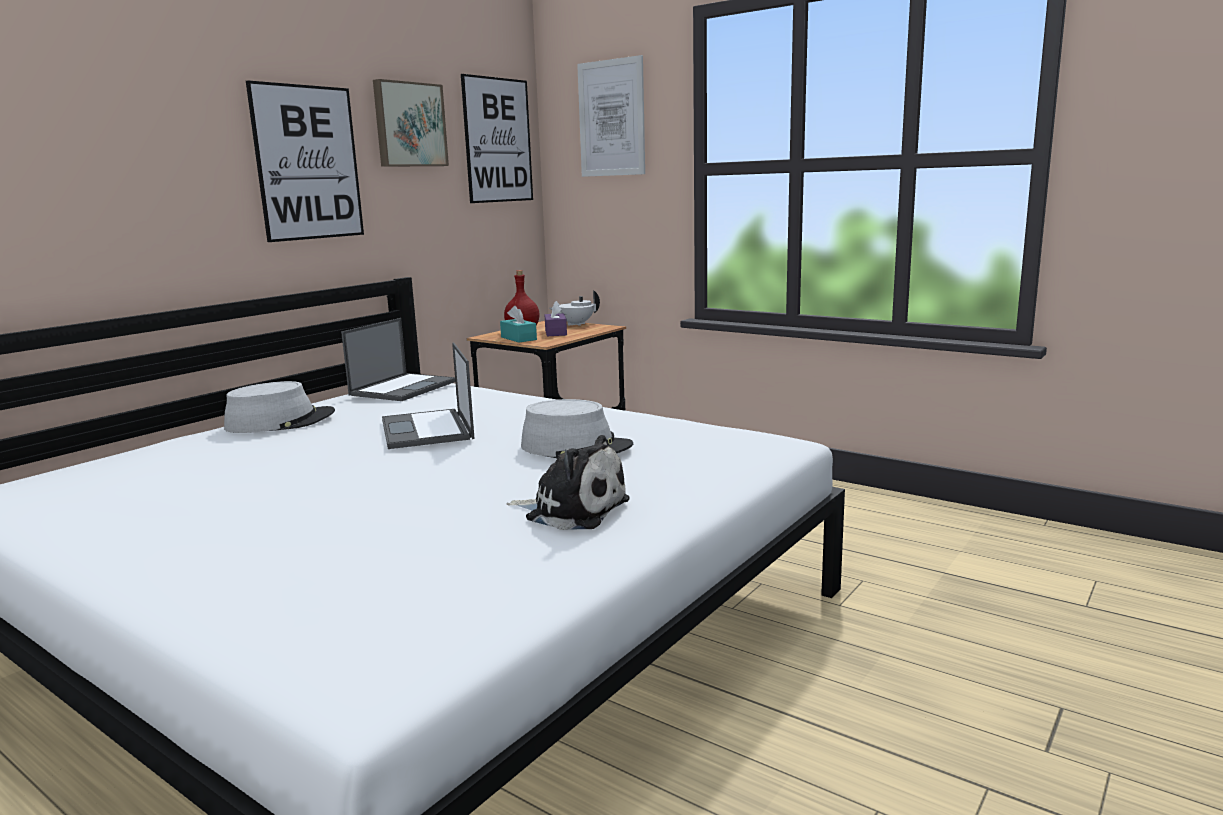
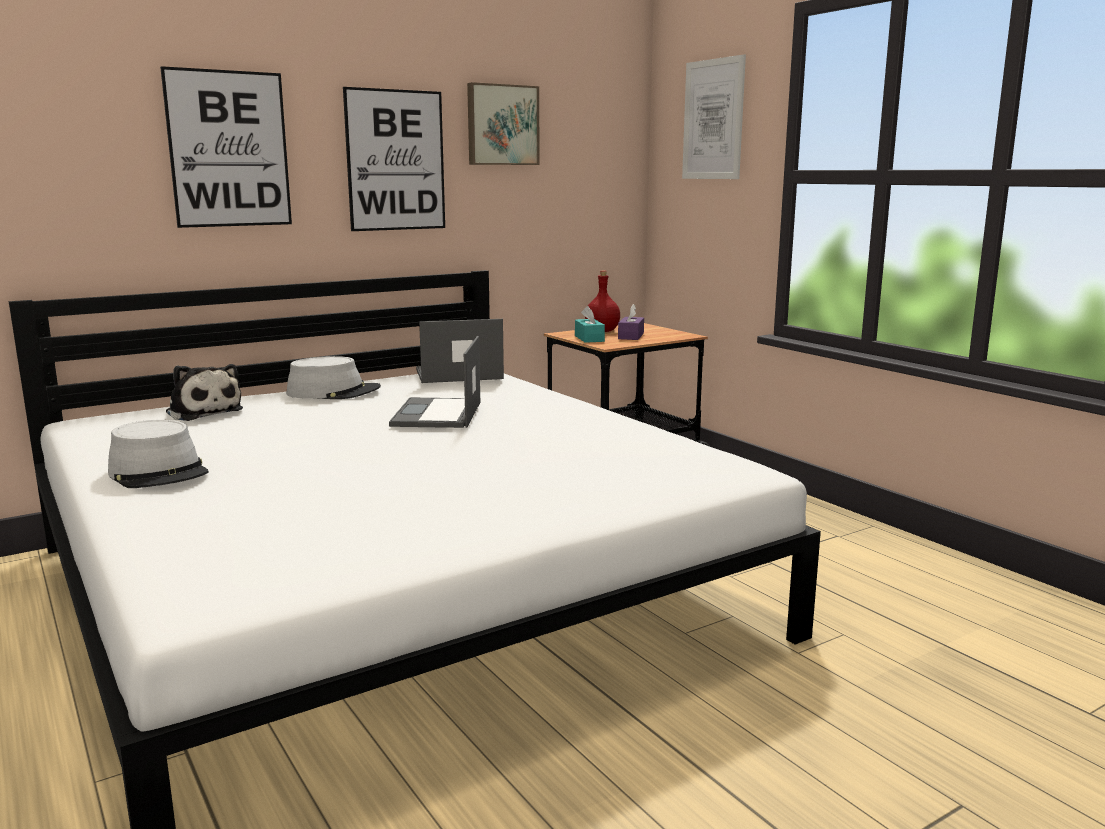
camera: 20 degrees right, 0 degrees up
laptop [341,318,455,401] -> laptop turned 150 degrees counterclockwise [416,319,504,383]
picture [461,74,533,203] -> picture moved to [160,66,292,228]
plush toy [506,435,629,530] -> plush toy moved to [166,364,243,421]
grey hat [521,399,633,458] -> grey hat moved to [108,420,209,488]
white teapot [550,291,600,326] -> none

